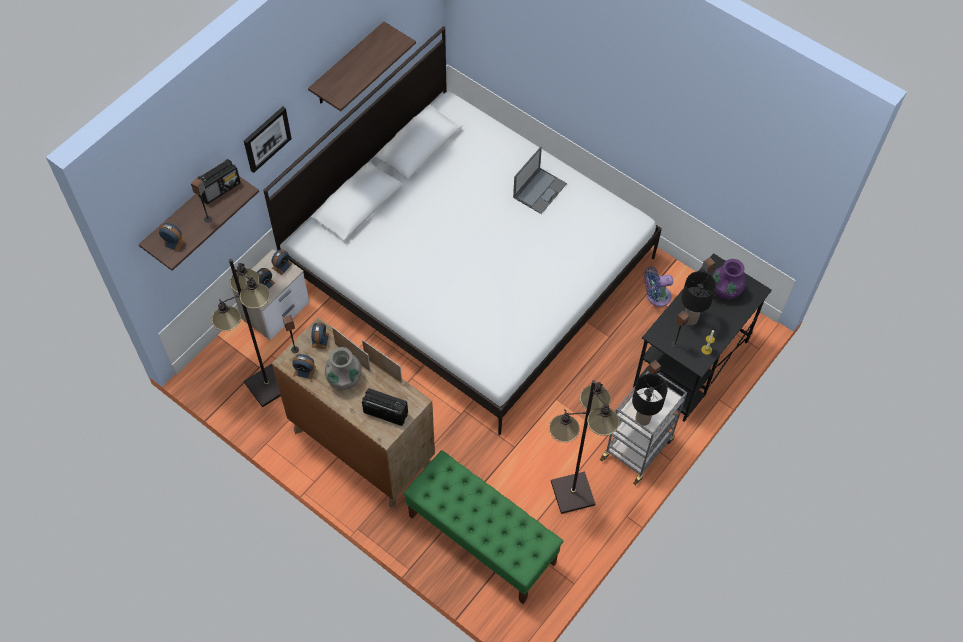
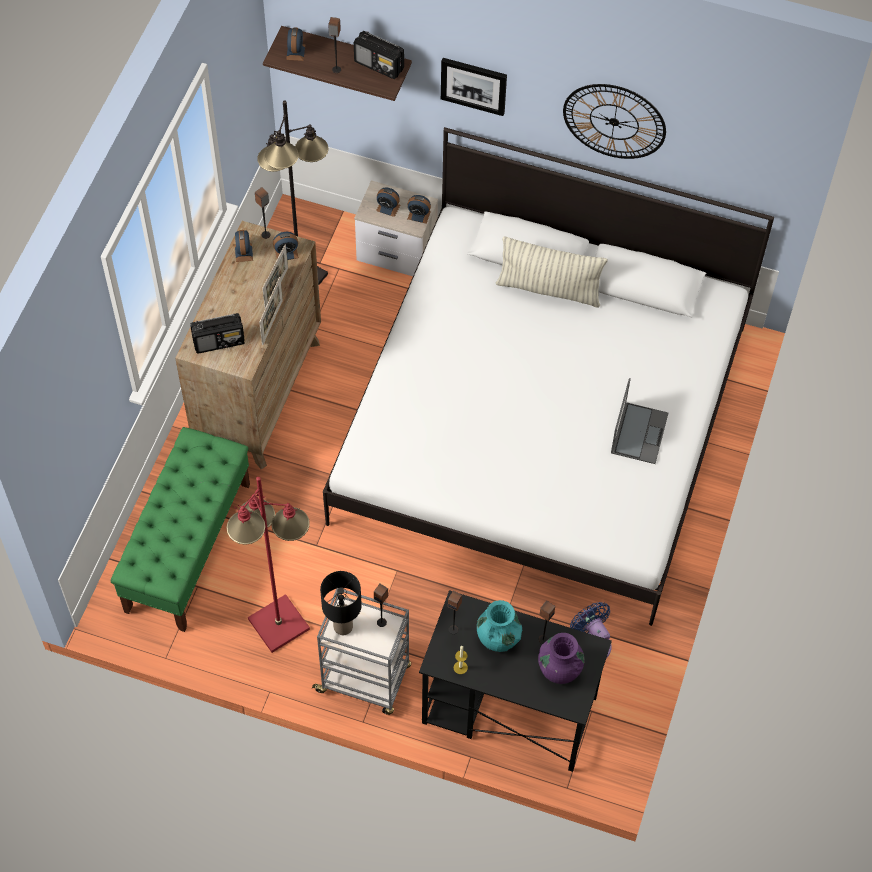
camera: 70 degrees right, 0 degrees up
shelf [308,22,416,111] -> wall clock [563,84,666,159]
grey vase [325,347,362,390] -> none
radio [362,388,408,426] -> radio turned 75 degrees clockwise [191,313,245,354]
laptop [513,147,567,214] -> laptop turned 90 degrees counterclockwise [611,378,668,464]
black floor lamp [549,380,619,514] -> red floor lamp [226,477,310,653]
black table lamp [681,271,717,325] -> turquoise vase [477,600,522,652]
none -> pillow [496,236,608,308]

